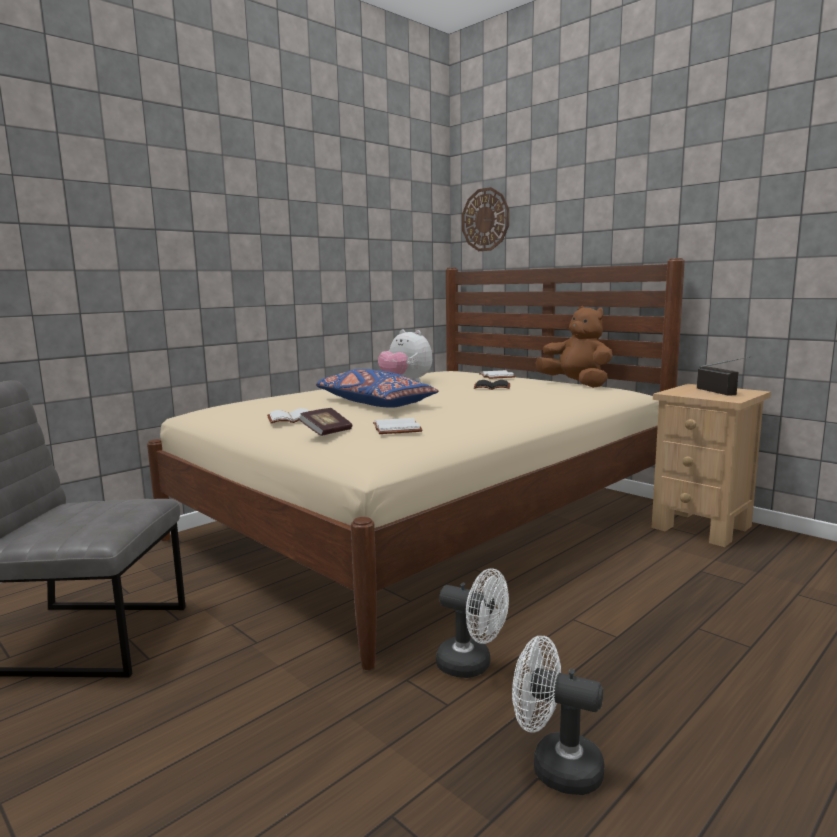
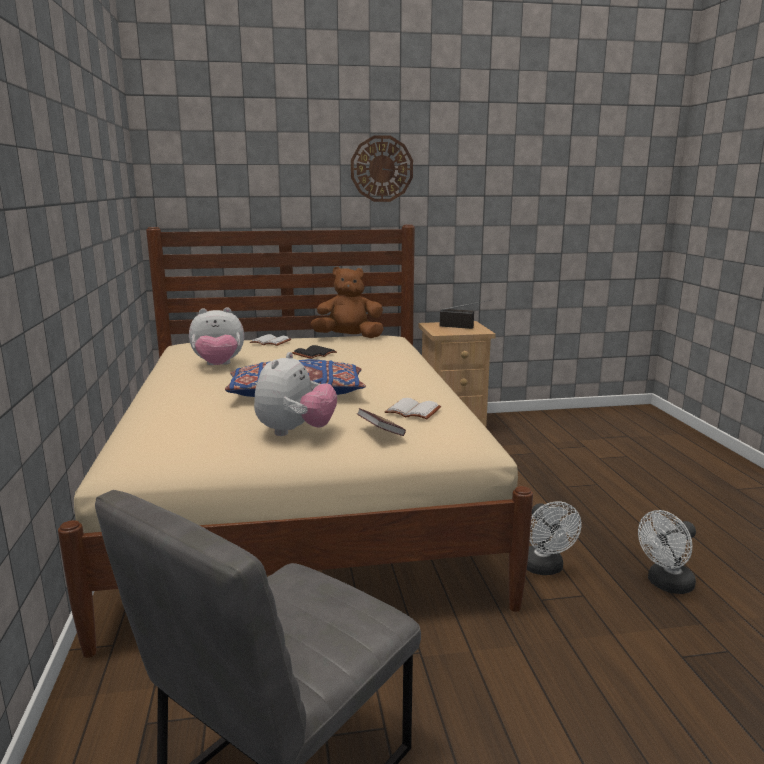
camera: 55 degrees left, 5 degrees up
white book [267,408,308,423] -> plush toy [254,352,337,436]
white fan [436,568,509,678] -> white fan turned 105 degrees clockwise [527,501,581,575]
wall clock [462,187,509,251] -> wall clock moved to [351,135,413,202]

